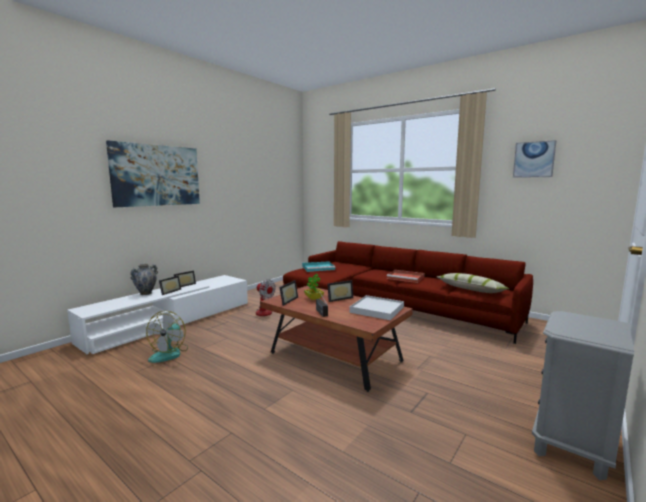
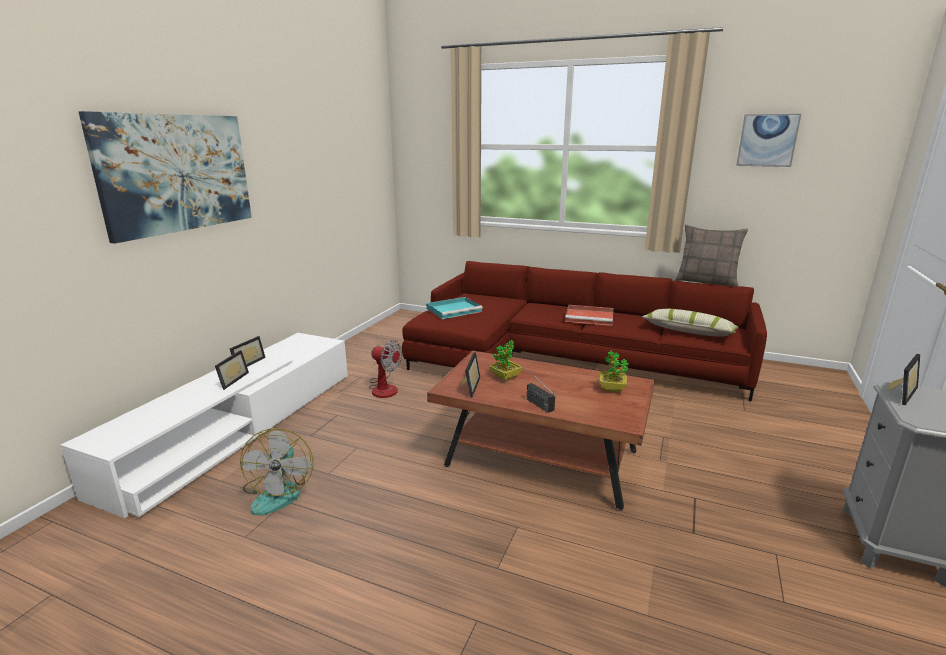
camera: 15 degrees left, 10 degrees up
vase [130,264,158,295] -> none
picture frame [327,280,353,302] -> picture frame moved to [887,354,920,405]
white tray [350,295,404,320] -> potted plant [599,350,628,392]
none -> pillow [675,224,748,287]

